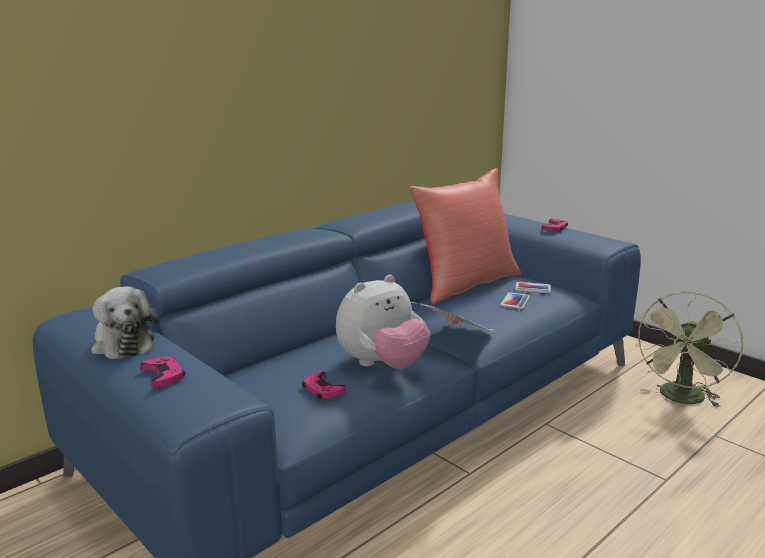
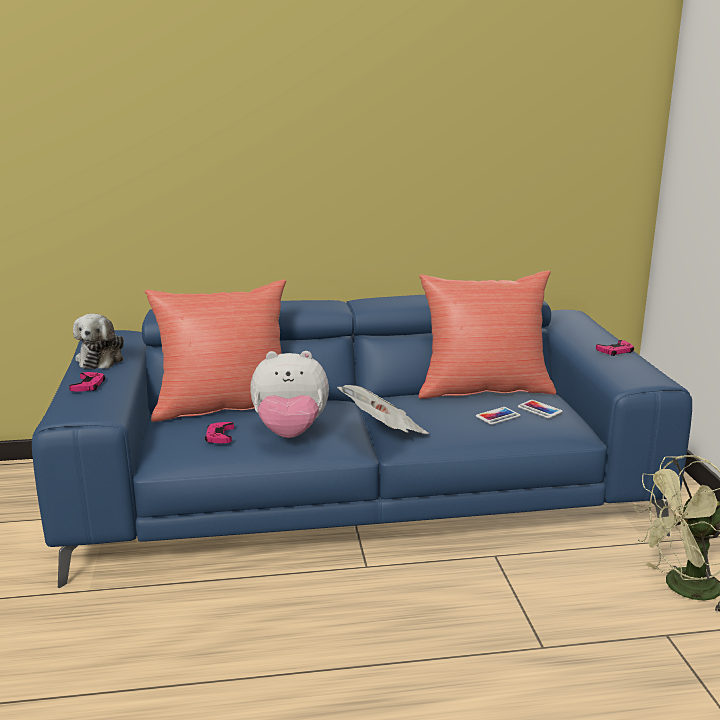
camera: 35 degrees right, 0 degrees up
none -> red pillow [144,279,286,422]

